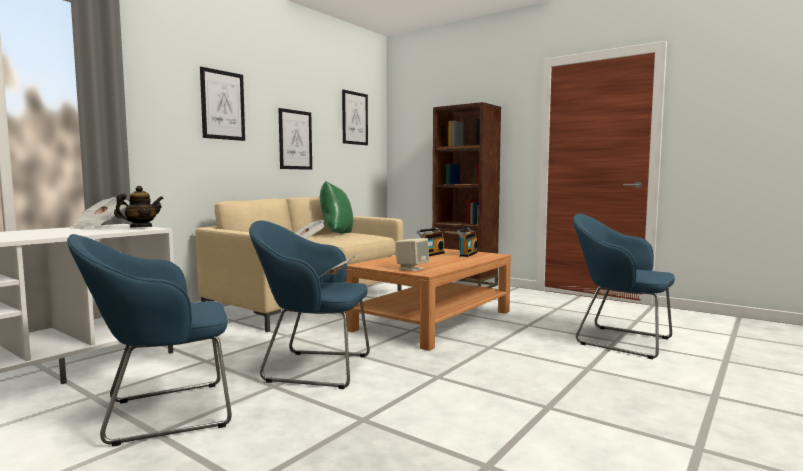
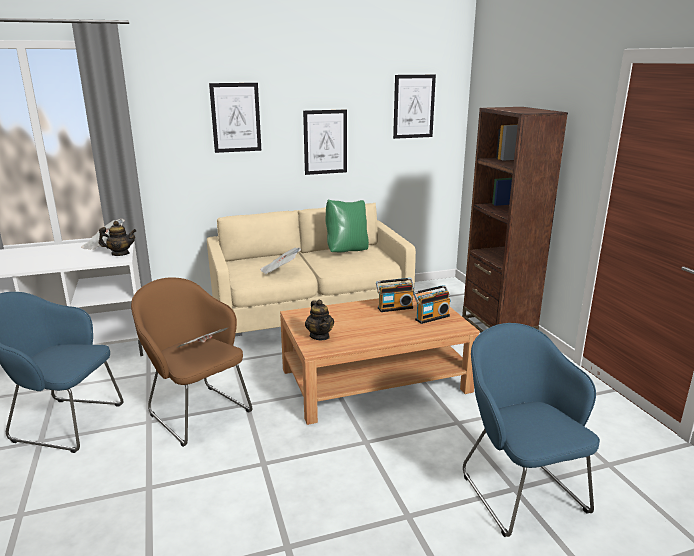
camera: 35 degrees right, 15 degrees up
blue armchair [249,221,370,389] -> brown armchair [131,277,252,447]
beige speaker [395,238,429,271] -> teapot [305,300,334,340]

